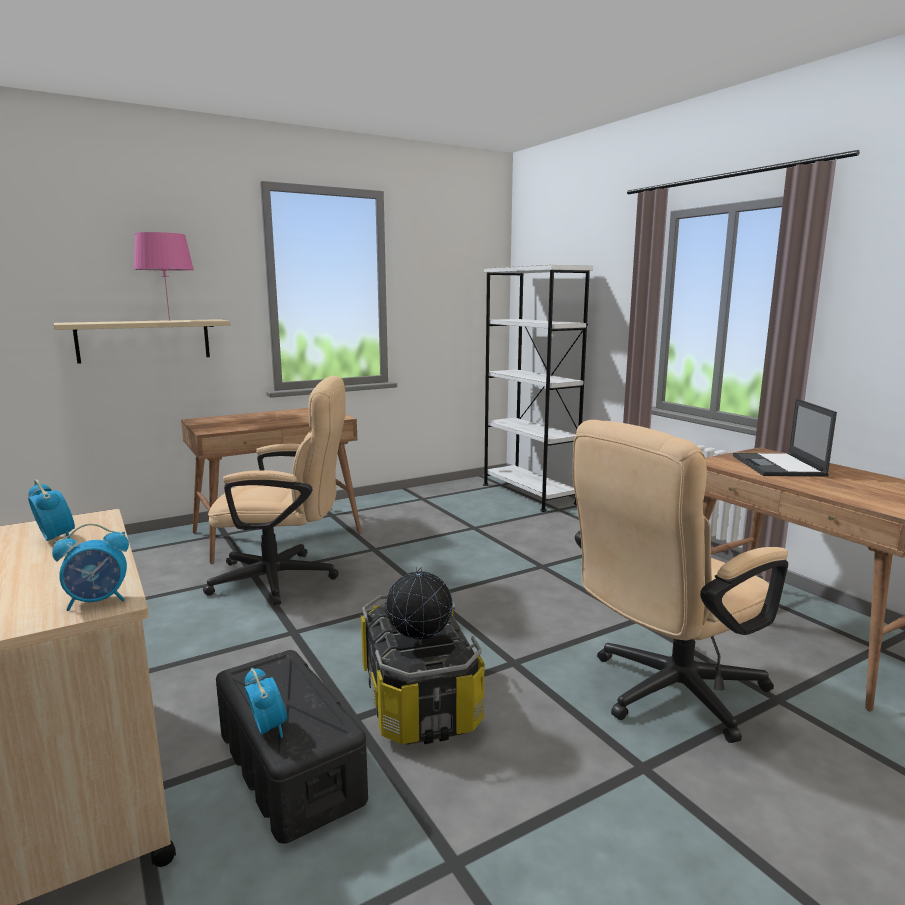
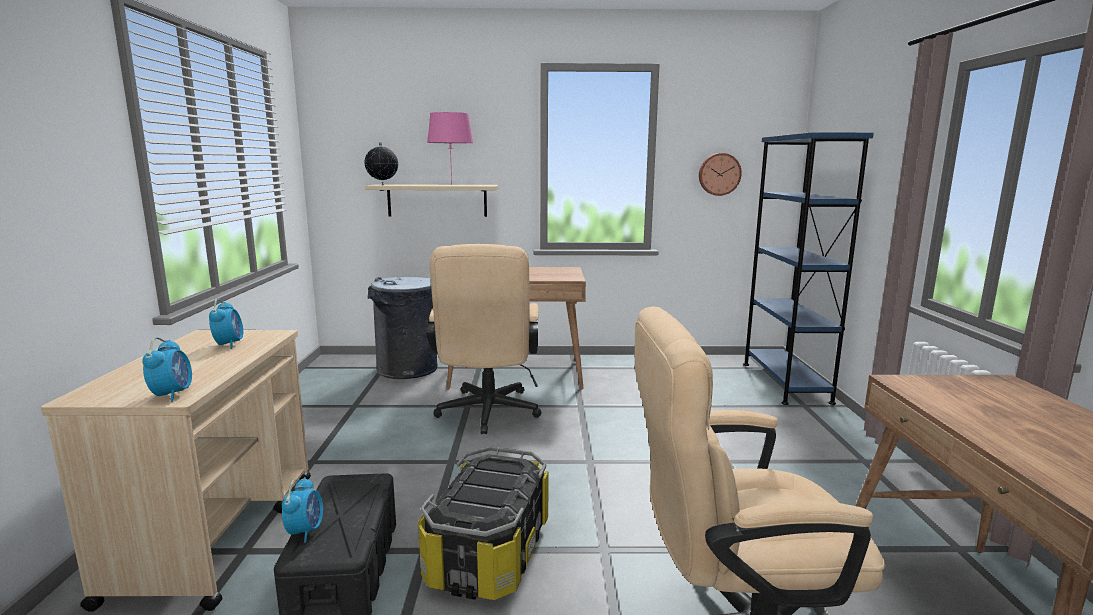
camera: 30 degrees right, 0 degrees up
alarm clock [52,523,129,611] -> alarm clock turned 105 degrees counterclockwise [142,337,192,402]
beige office chair [203,376,346,605] -> beige office chair turned 60 degrees clockwise [426,244,542,434]
globe [386,566,453,644] -> globe moved to [365,143,398,185]
white bookcase [483,265,593,512] -> blue bookcase [743,132,874,405]
laptop [733,398,837,477] -> none
none -> grey trash can [368,277,437,379]
none -> wall clock [699,153,742,196]

